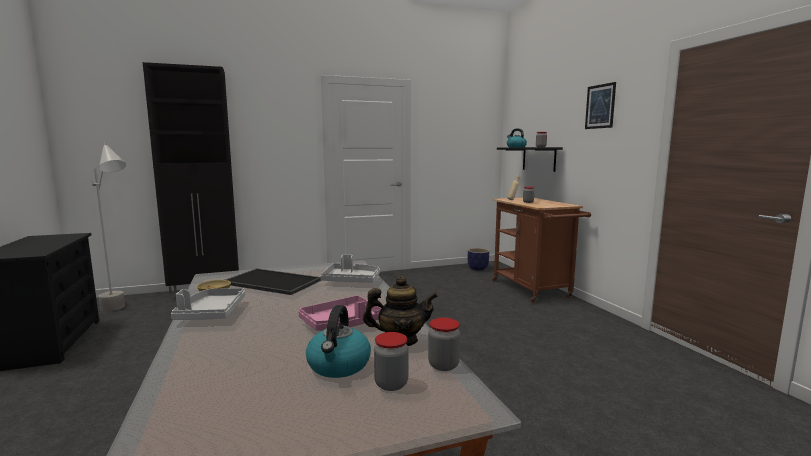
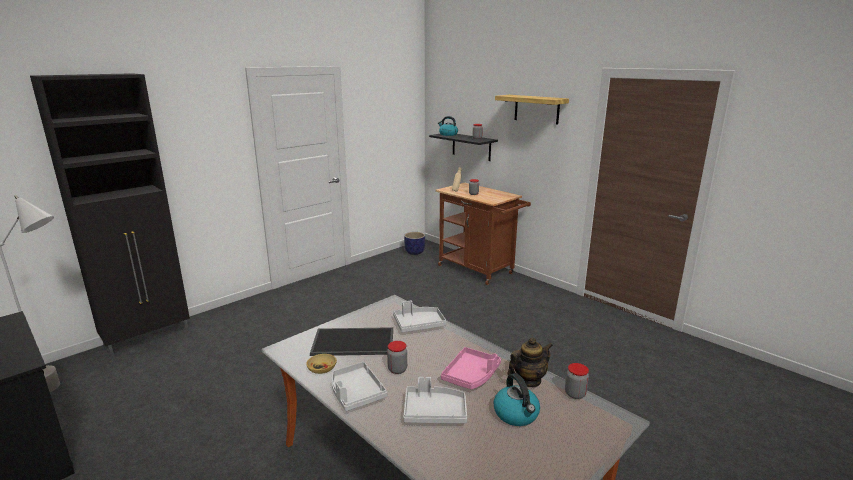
camera: 25 degrees left, 10 degrees up
jar [374,332,409,391] -> jar moved to [387,341,407,374]
picture [585,82,616,129] -> shelf [495,95,569,125]
none -> grey tray [403,377,467,423]

